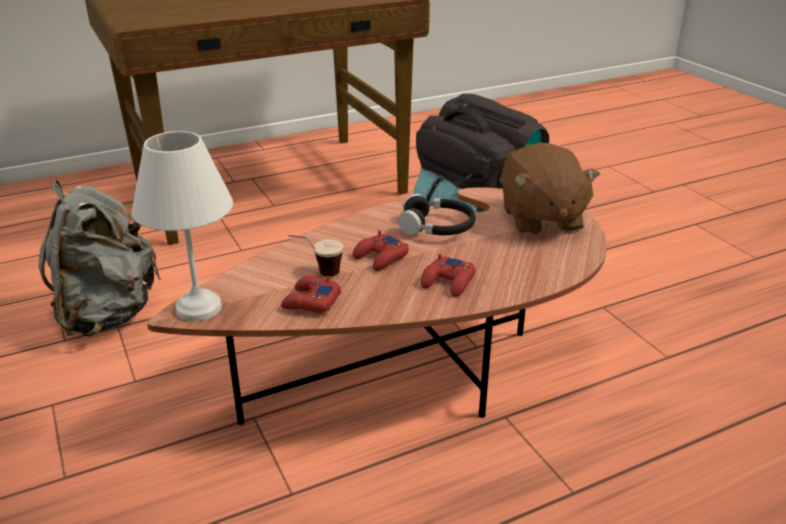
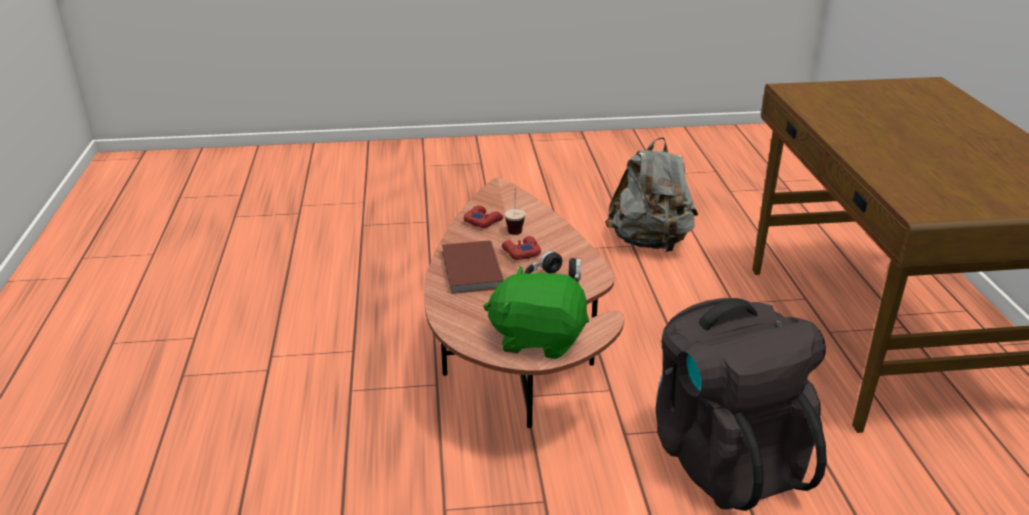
camera: 110 degrees right, 0 degrees up
white table lamp [132,131,233,321] -> none
red game controller [420,254,475,297] -> brown book [442,240,504,294]
brown plush toy [501,142,600,235] -> green plush toy [483,266,589,359]

